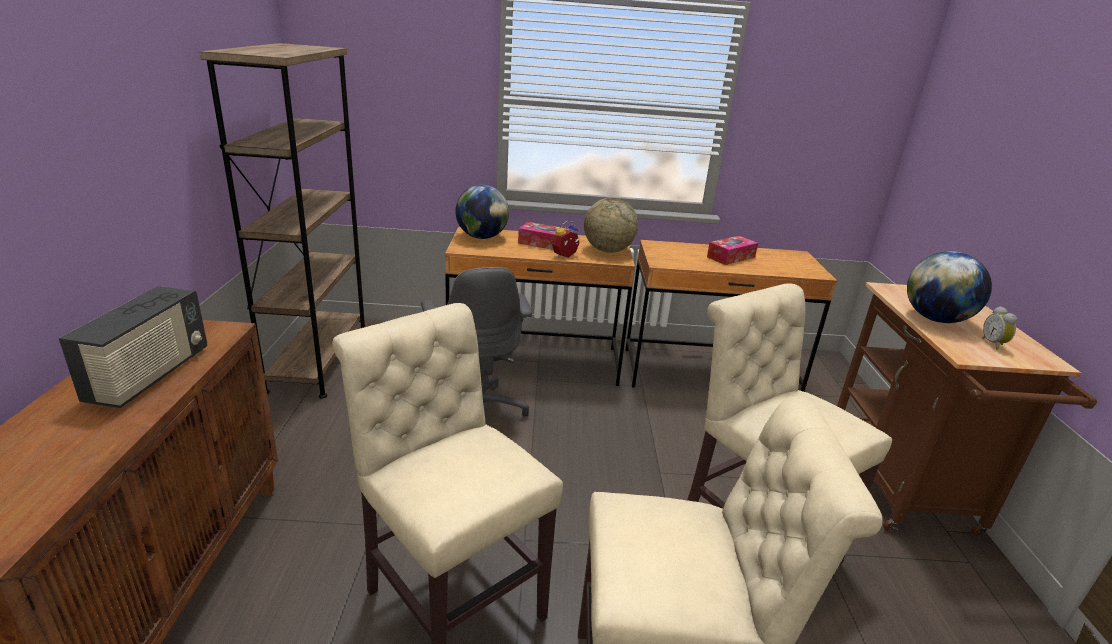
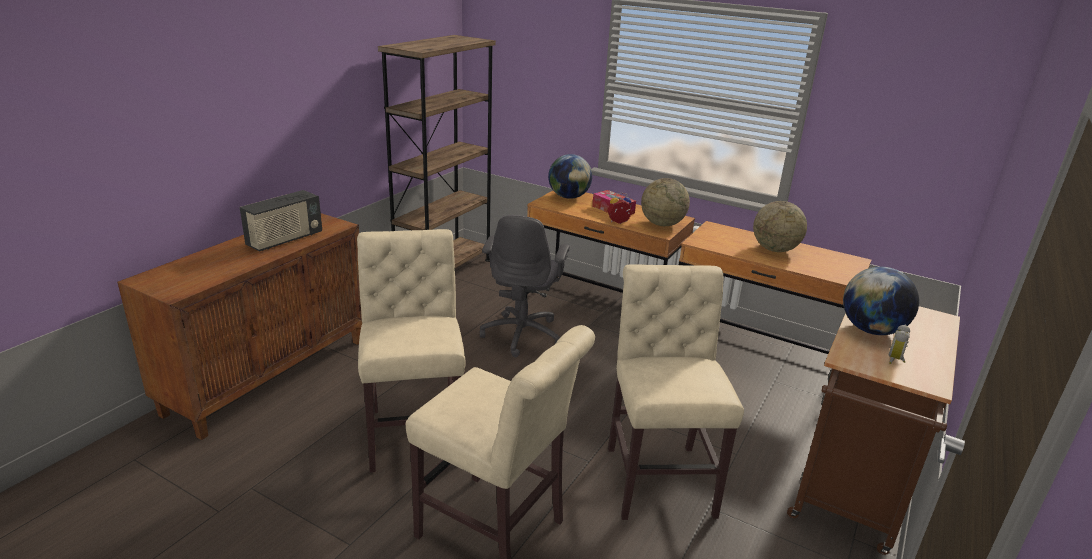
camera: 30 degrees right, 0 degrees up
tissue box [707,236,758,265] -> globe [753,201,807,252]

